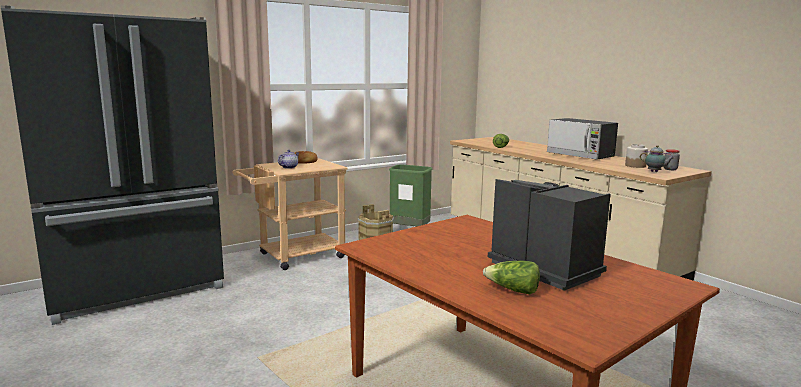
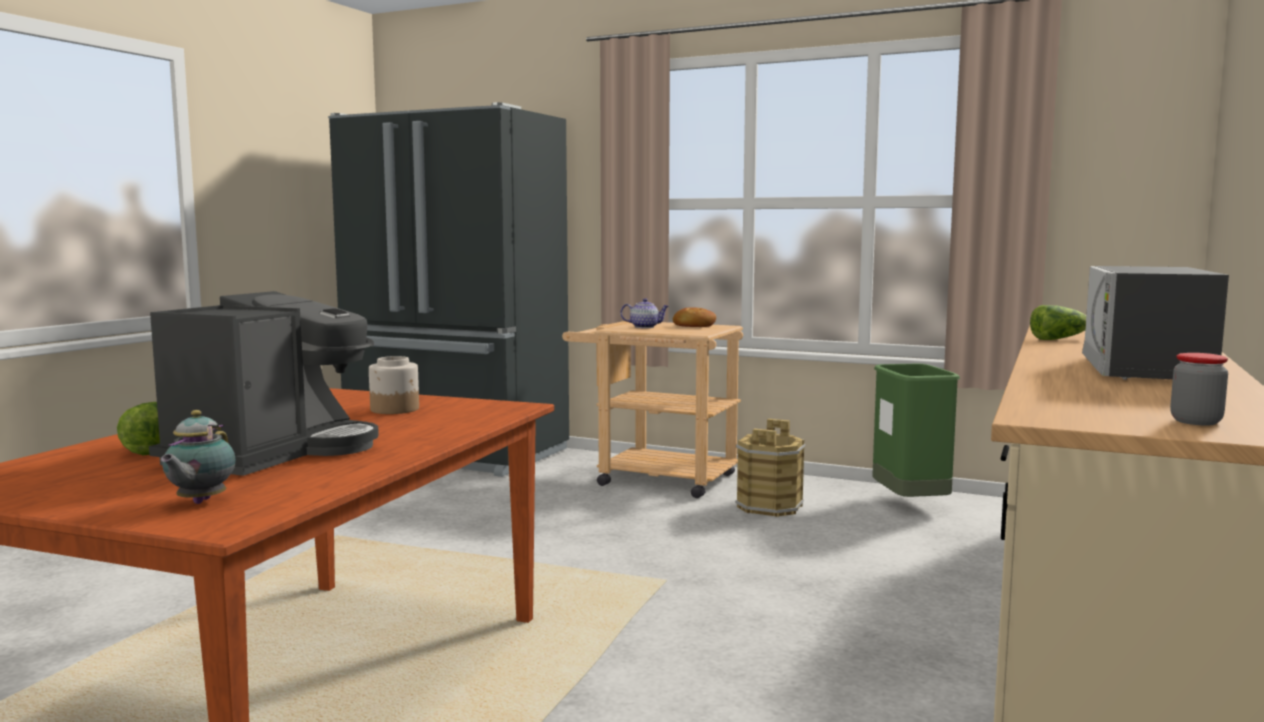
camera: 60 degrees right, 5 degrees down
jar [625,144,648,168] -> jar moved to [369,356,419,414]
teapot [640,145,674,172] -> teapot moved to [160,410,236,504]

